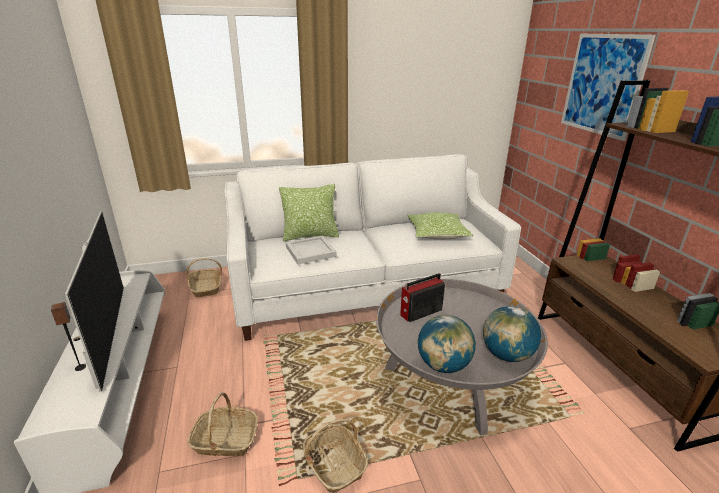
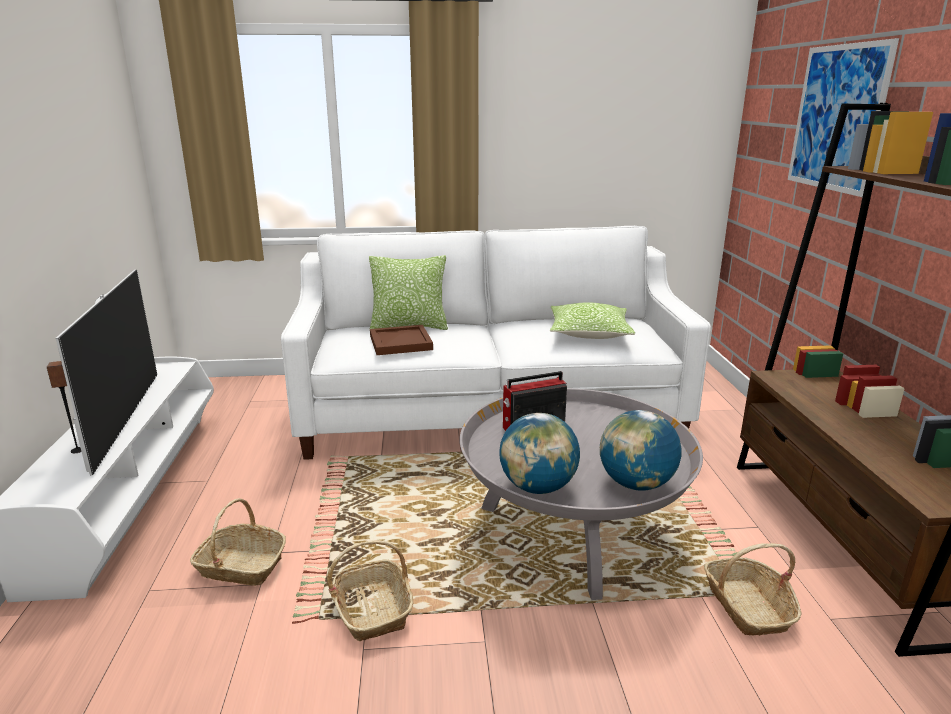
camera: 10 degrees right, 5 degrees down
basket [186,258,222,297] -> basket moved to [704,543,802,636]
white tray [286,236,337,264] -> brown tray [370,325,433,355]

